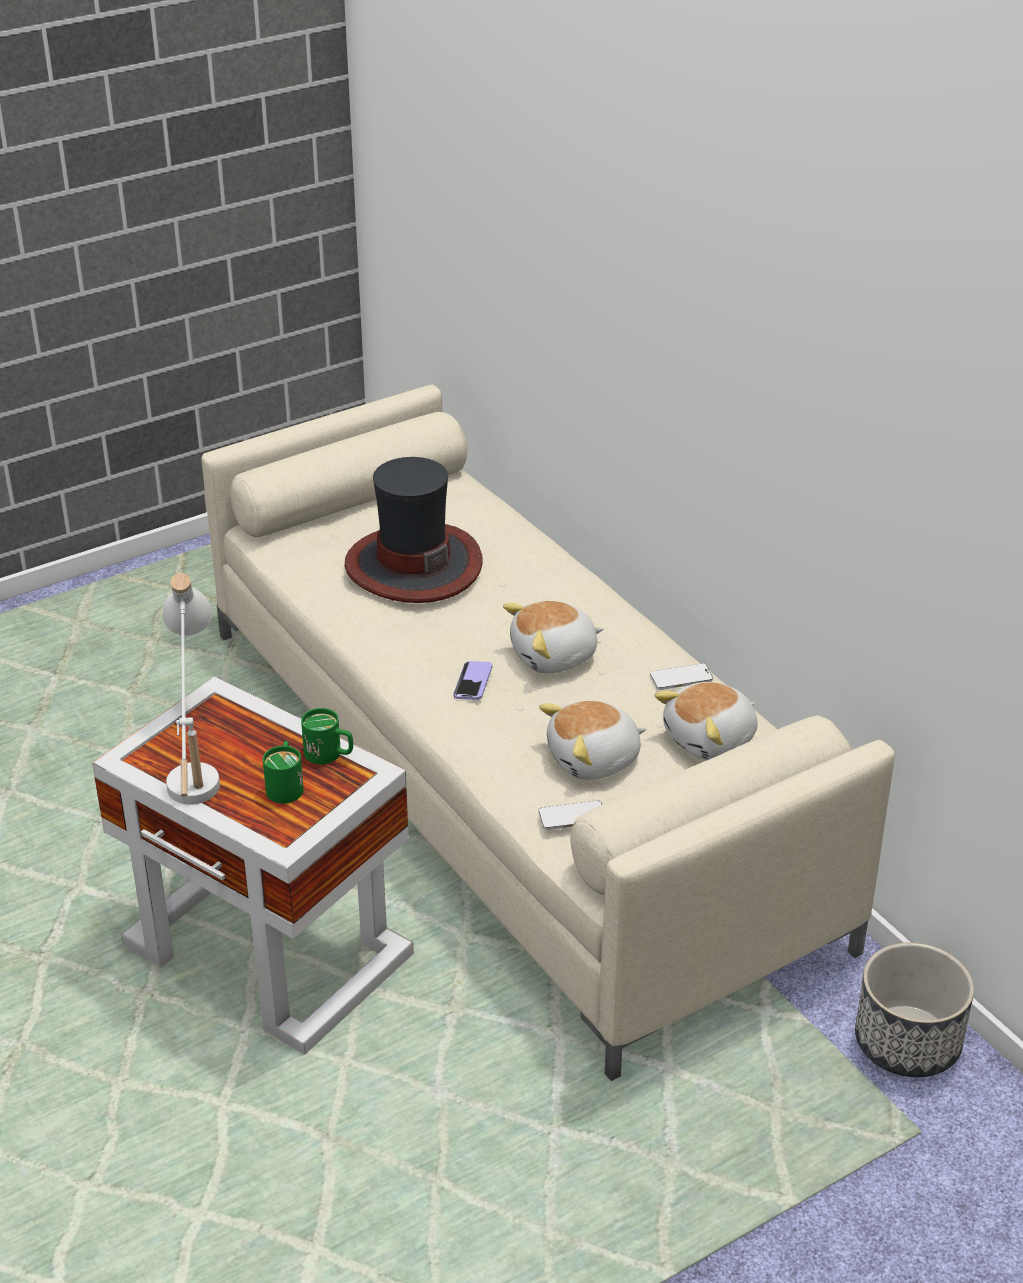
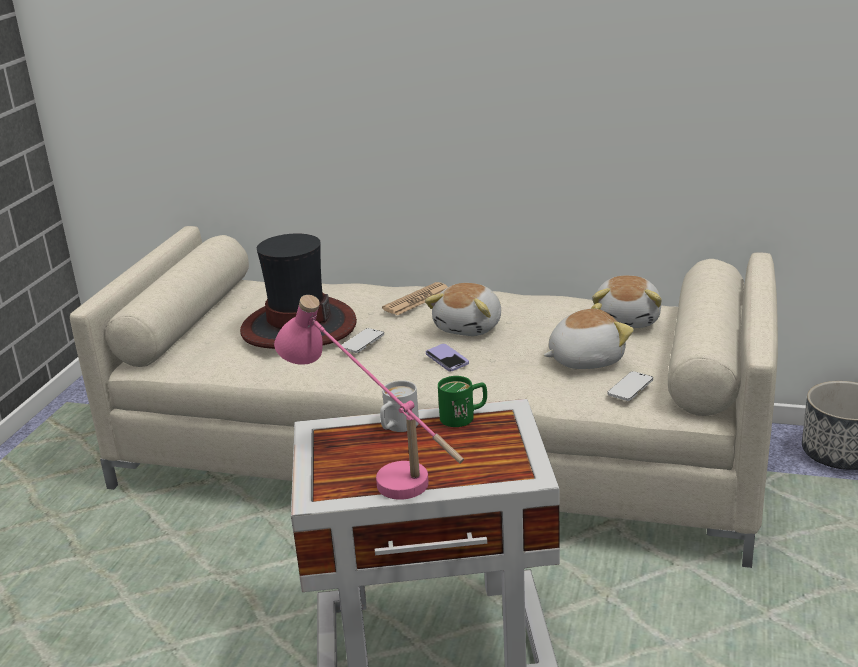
camera: 40 degrees left, 10 degrees down
white table lamp [163,573,220,804] -> pink table lamp [274,295,464,500]
green mug [263,741,304,803] -> none
plush toy [539,700,646,780] -> plush toy turned 135 degrees counterclockwise [543,303,634,369]
phone [650,663,713,690] -> phone moved to [342,328,384,353]
none -> white mug [380,380,419,432]
none -> newspaper [382,282,448,315]

